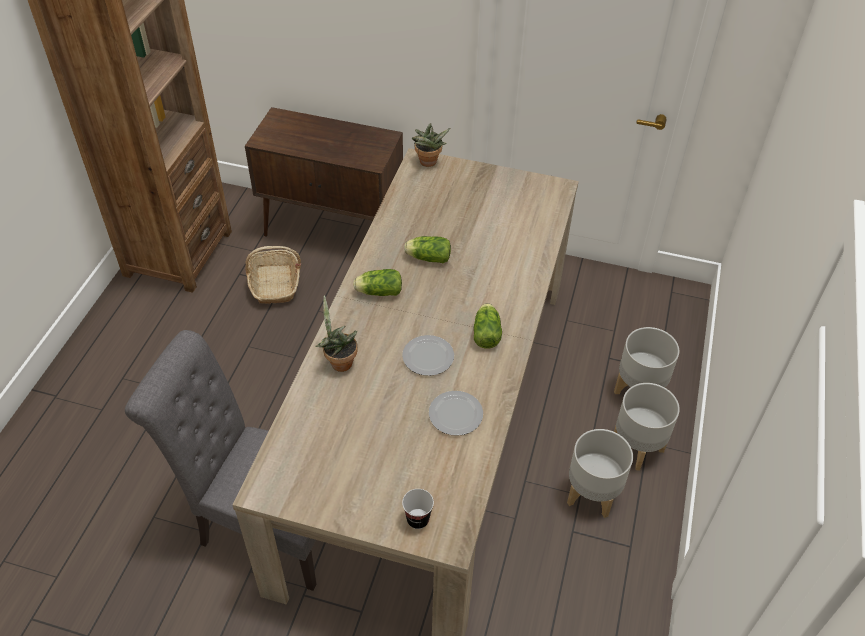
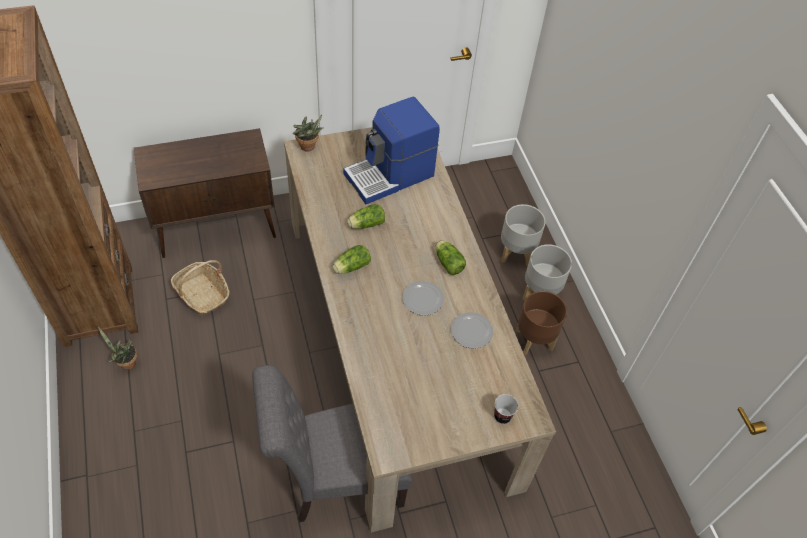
camera: 35 degrees left, 5 degrees up
potted plant [315,295,358,372] -> potted plant moved to [98,327,137,370]
grey planter [567,429,633,518] -> brown planter [516,291,567,355]
none -> coffee machine [344,97,440,204]

